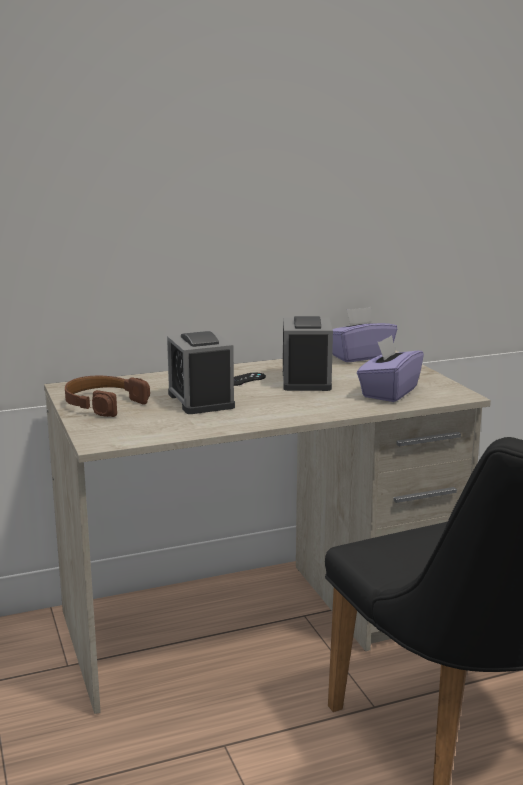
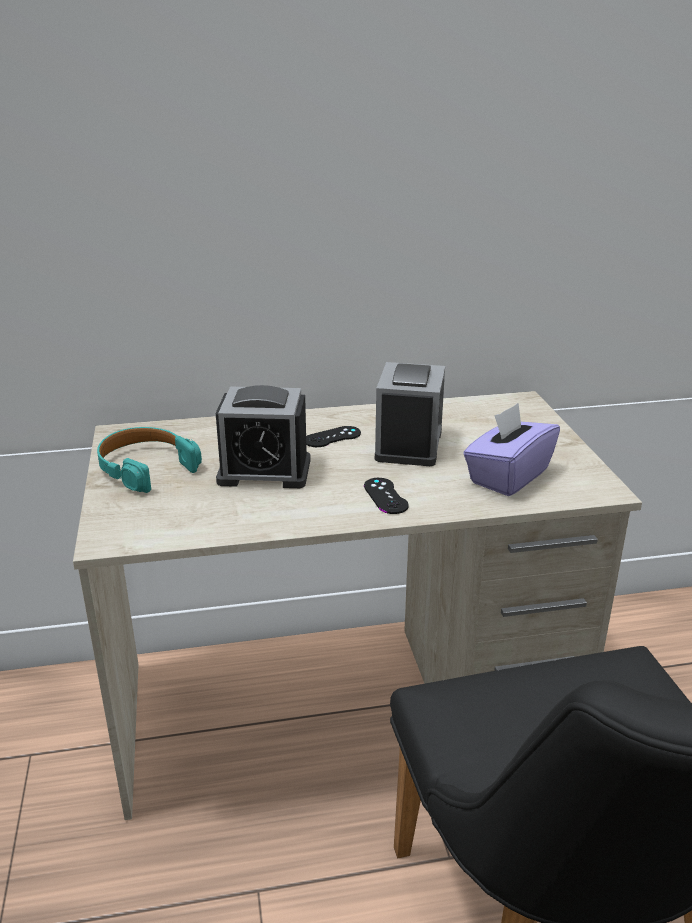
camera: 10 degrees right, 10 degrees up
brown headphones [65,376,150,417] -> turquoise headphones [97,427,202,493]
alarm clock [167,331,235,414] -> alarm clock turned 75 degrees counterclockwise [216,385,311,488]
purple tissue box [332,307,397,362] -> none
none -> black game controller [364,478,409,514]

